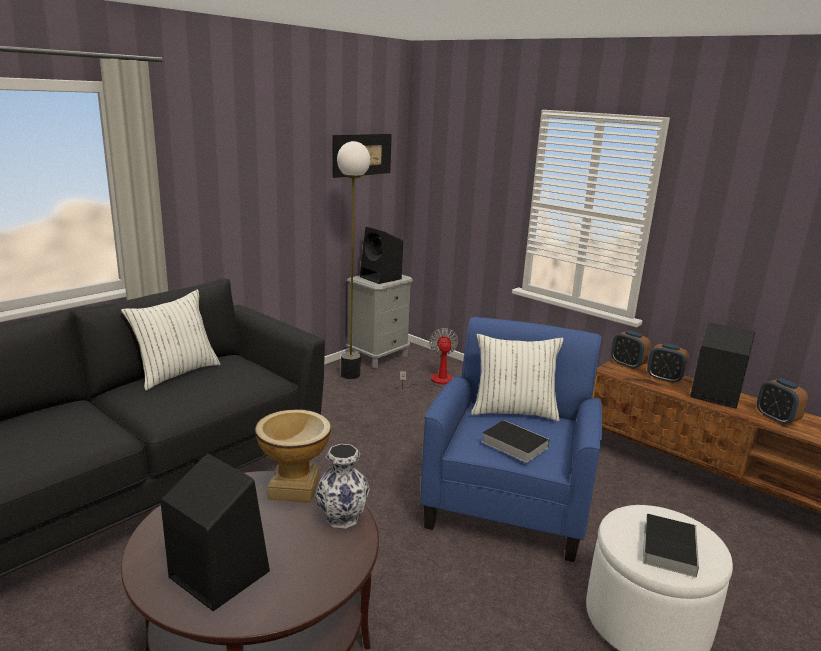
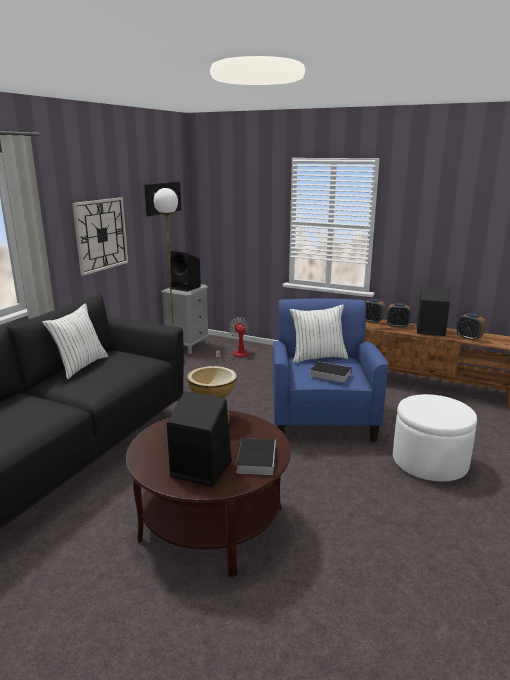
camera: 15 degrees left, 0 degrees up
vase [315,444,370,529] -> none
book [643,514,699,577] -> book moved to [236,438,276,475]
none -> wall clock [72,197,128,276]

